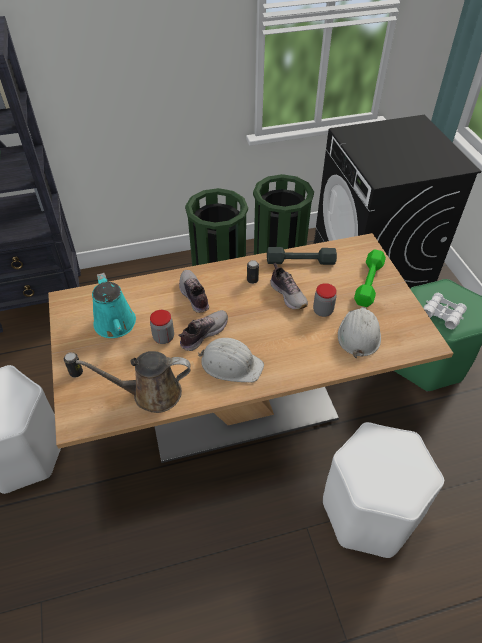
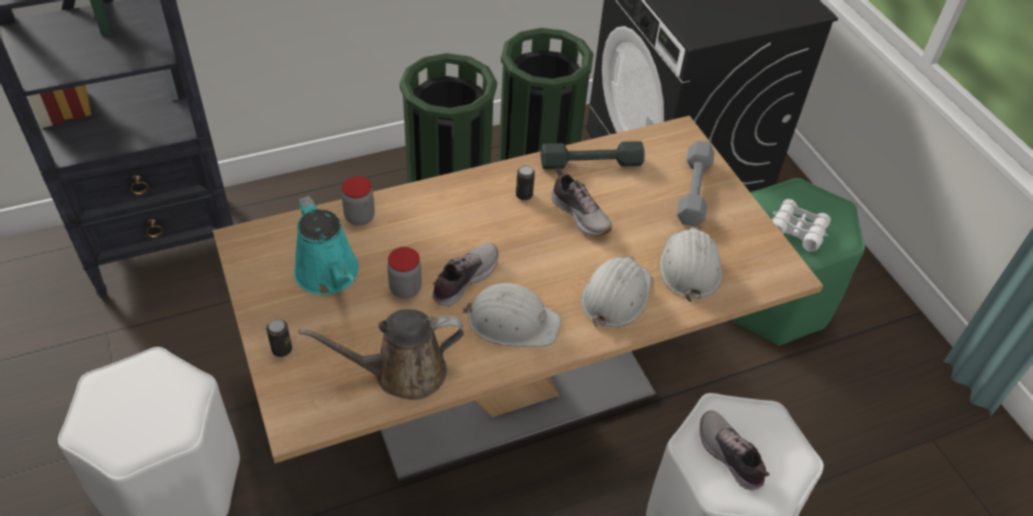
camera: 10 degrees left, 0 degrees up
shoe [179,270,209,313] -> shoe moved to [700,410,770,490]
jar [313,283,337,317] -> jar moved to [341,176,375,226]
green dumbbell [354,249,386,307] -> grey dumbbell [677,141,715,227]
none -> white hard hat [581,257,652,327]

